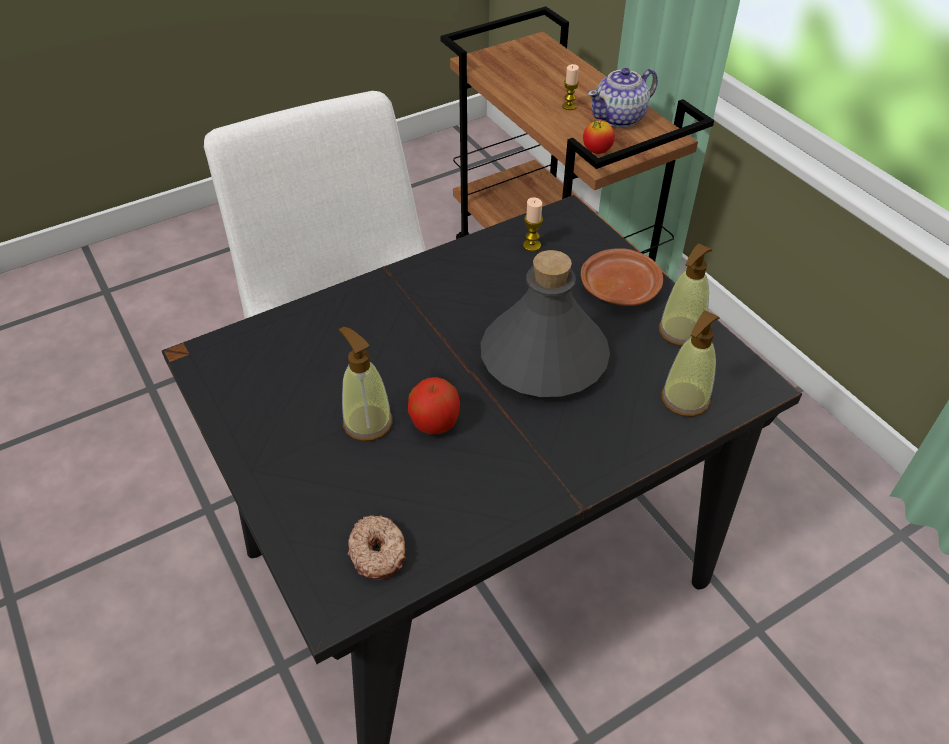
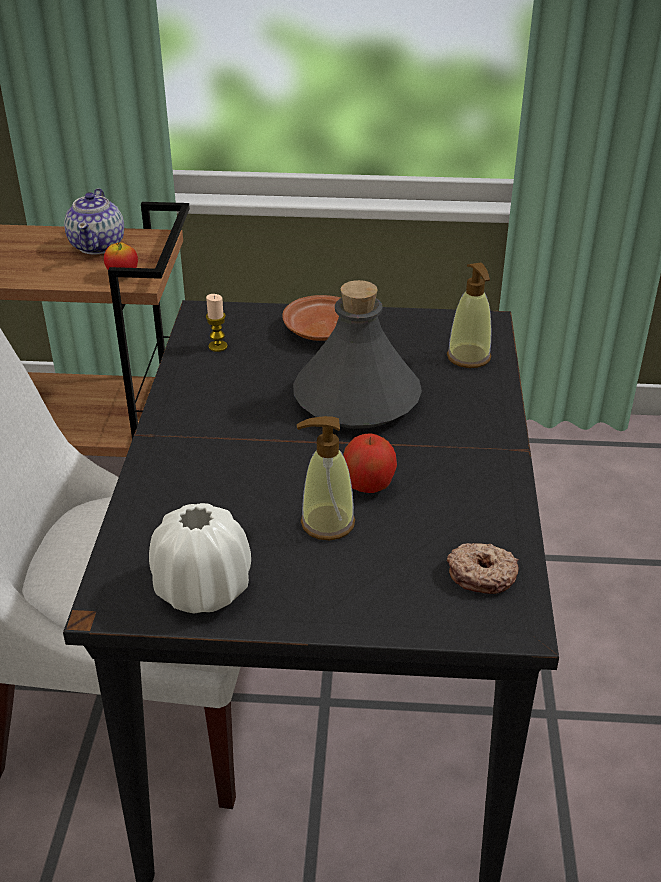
camera: 55 degrees left, 10 degrees down
candle [562,64,579,110] -> none
soap dispenser [659,243,712,346] -> none
none -> white vase [149,503,251,613]

